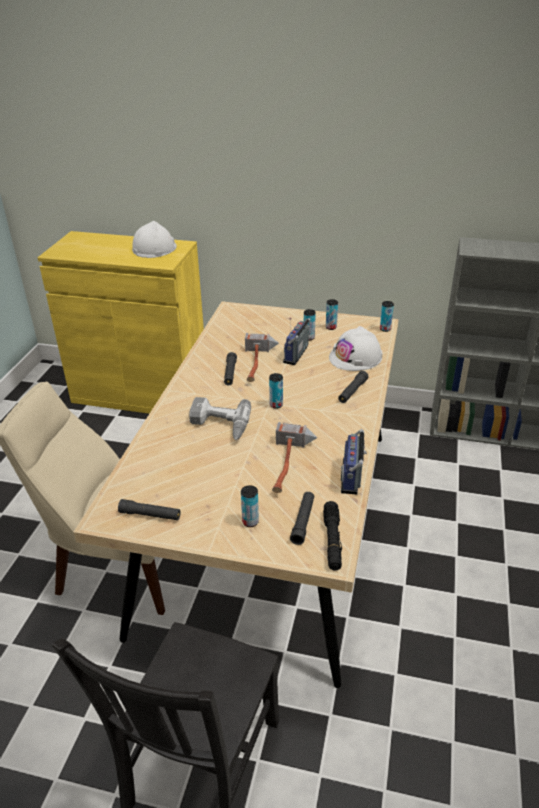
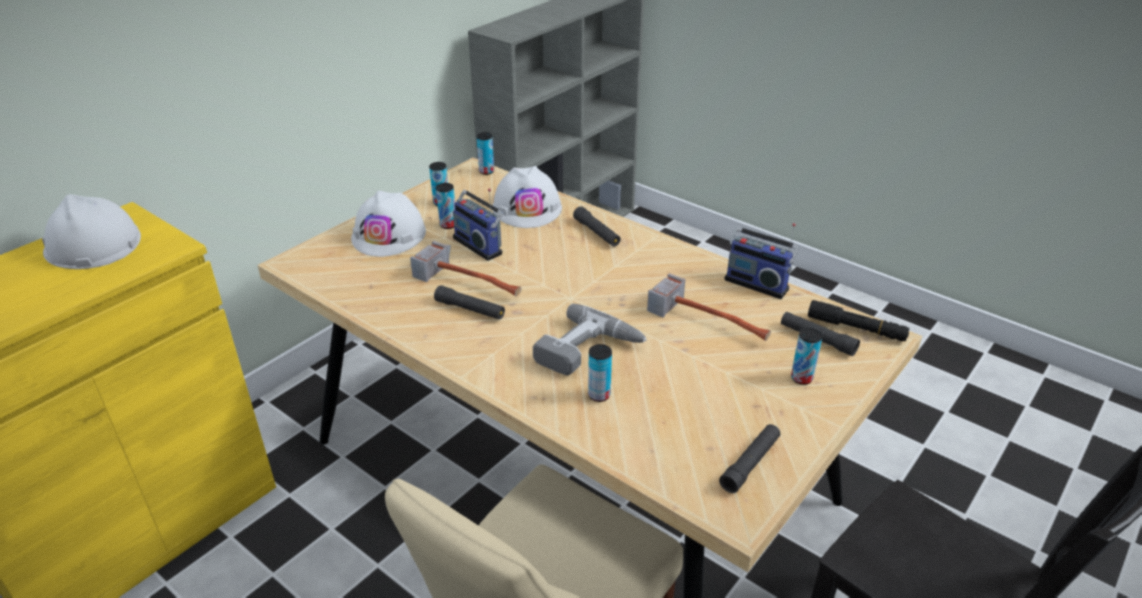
camera: 65 degrees left, 0 degrees up
can [269,373,283,409] -> can moved to [588,344,612,402]
none -> white hard hat [351,191,426,257]

